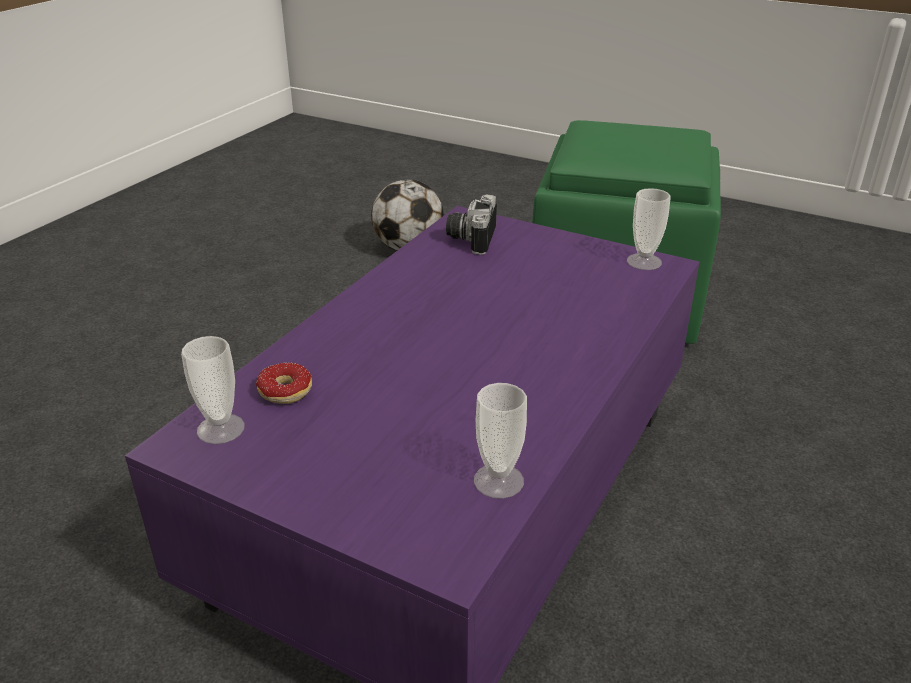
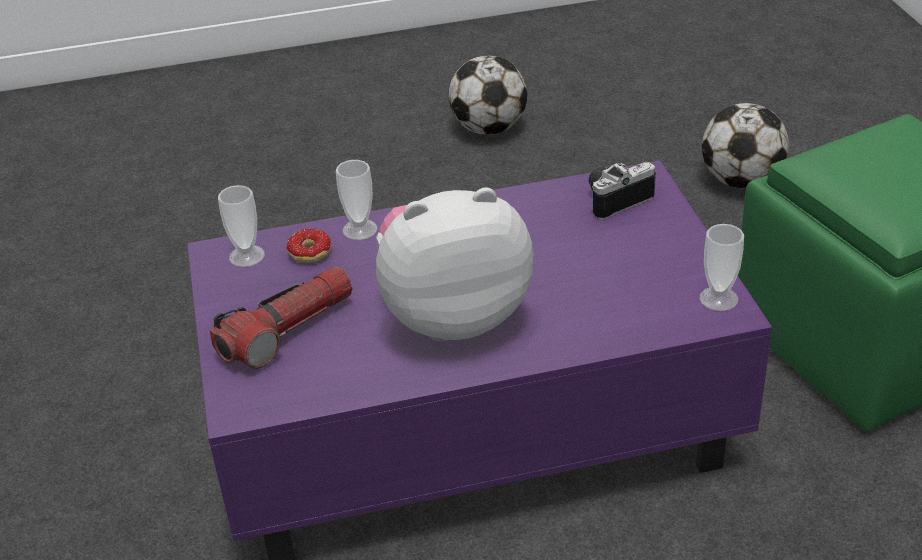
camera: 50 degrees right, 5 degrees up
cup [474,383,527,499] -> cup moved to [336,160,378,240]
none -> flashlight [210,266,352,369]
none -> plush toy [376,187,533,341]
none -> football [448,56,528,135]

